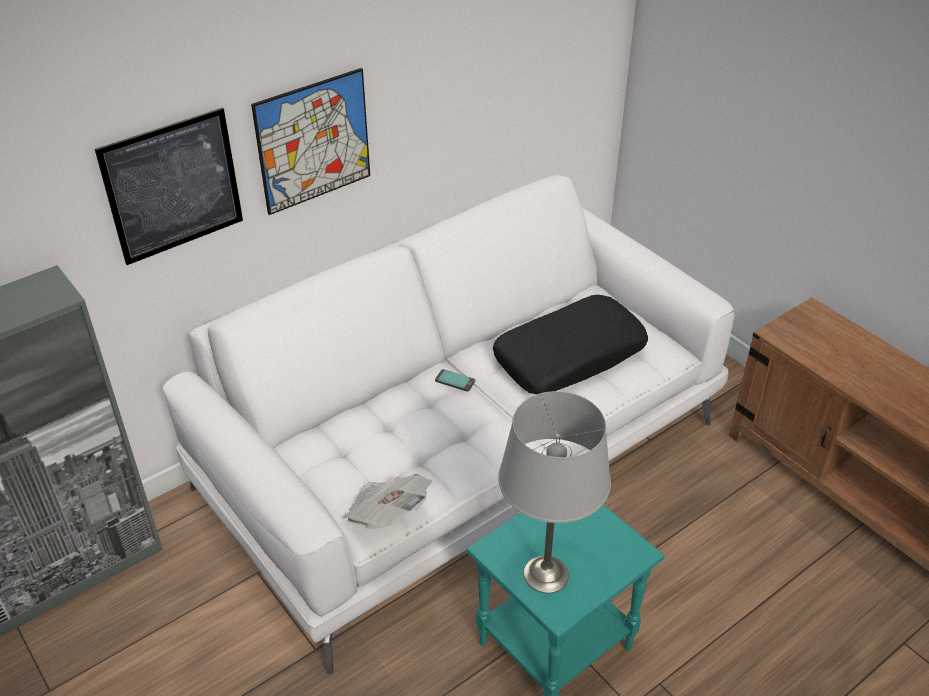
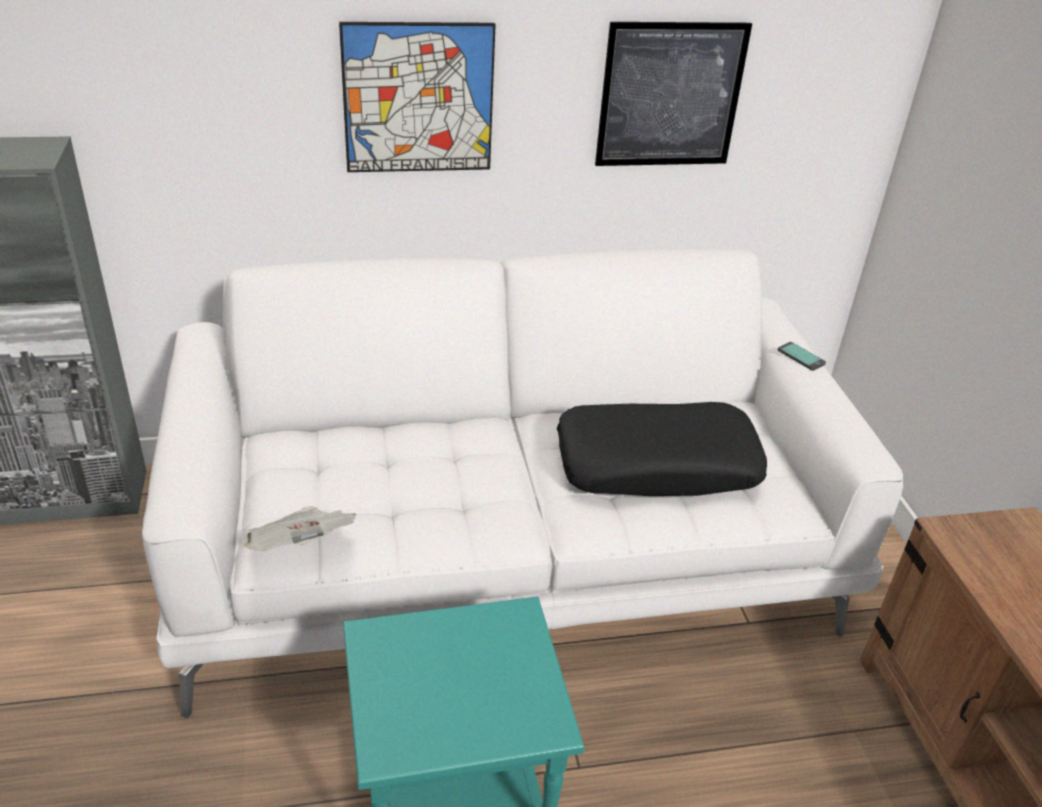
camera: 25 degrees right, 5 degrees down
picture [95,108,243,265] -> picture moved to [595,22,752,166]
phone [435,369,475,392] -> phone moved to [778,342,826,371]
grey table lamp [498,391,611,593] -> none

